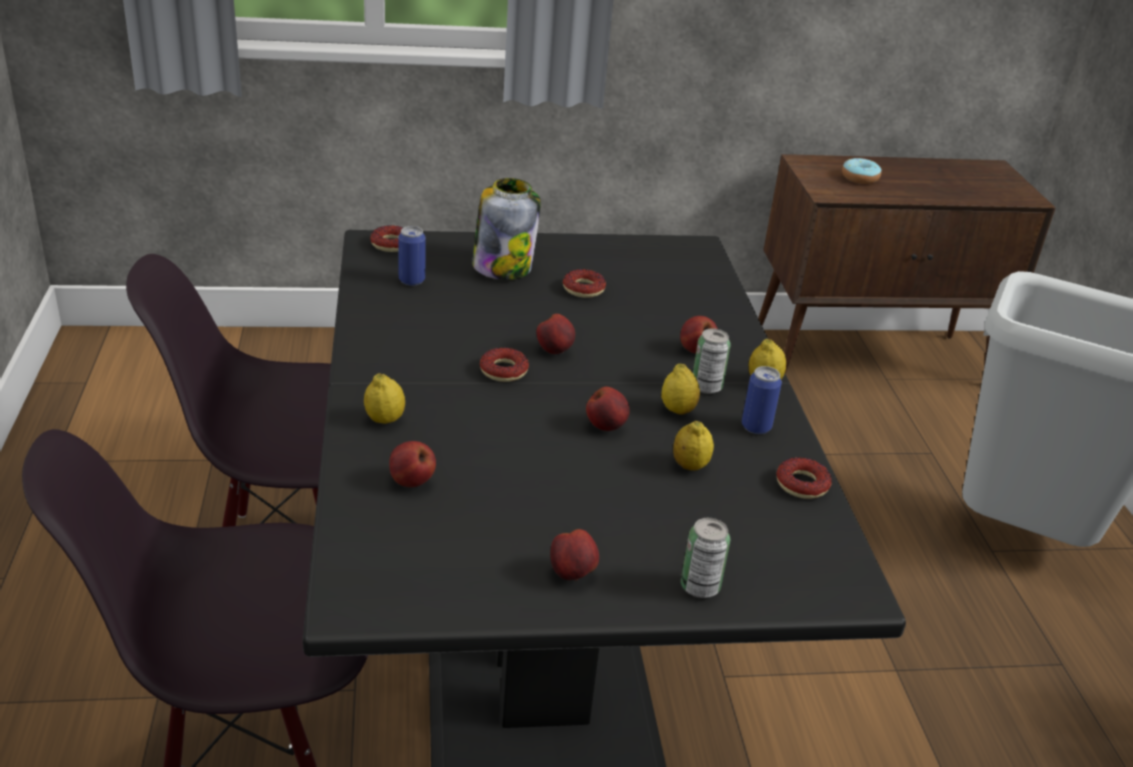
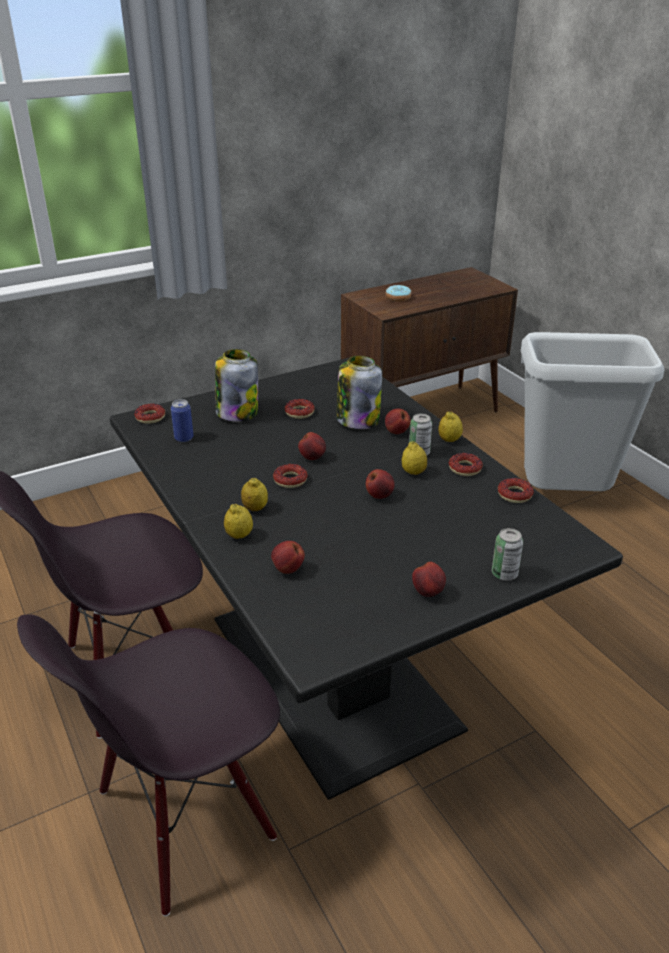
camera: 20 degrees left, 0 degrees up
lemon [673,421,714,471] -> lemon moved to [241,478,268,511]
can [742,366,782,434] -> donut [449,453,483,476]
none -> jar [336,356,382,429]

